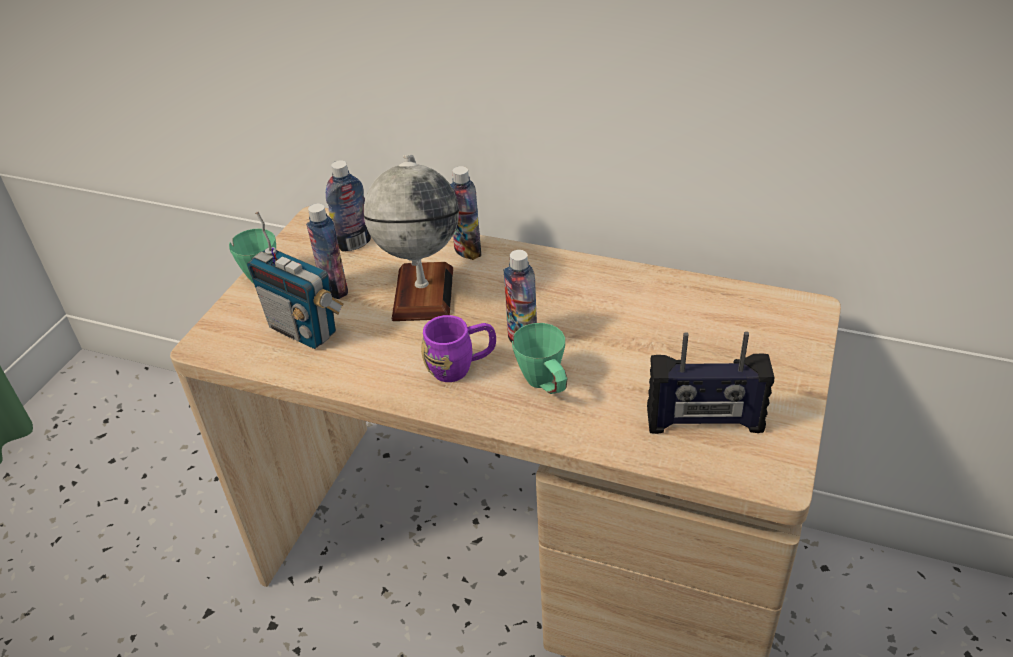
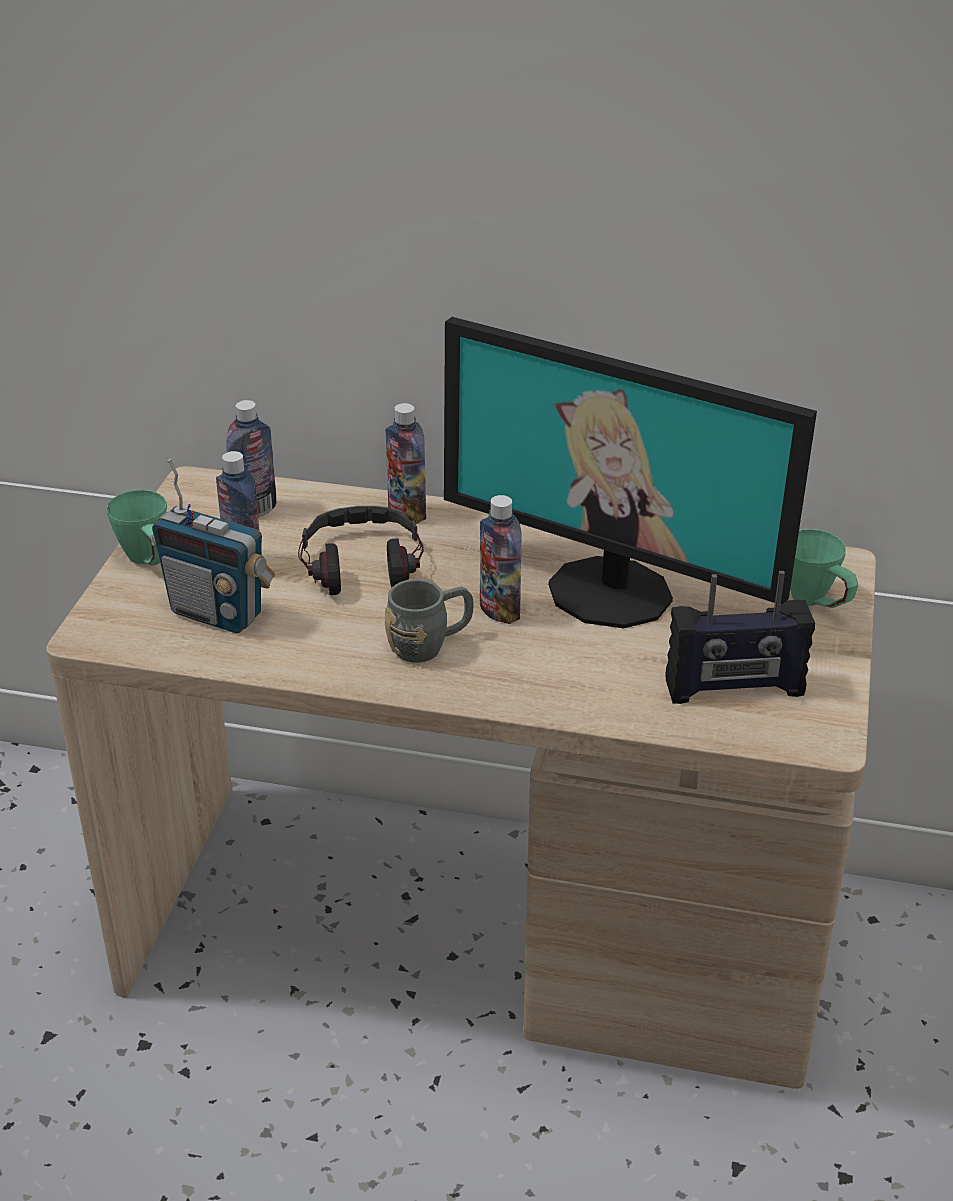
camera: 10 degrees left, 5 degrees down
globe [364,154,459,321] -> headphones [298,506,424,595]
purple mug [421,315,496,382] -> grey mug [385,579,474,663]
green mug [512,323,567,394] -> green mug moved to [790,529,858,608]
none -> monitor [444,317,817,628]

